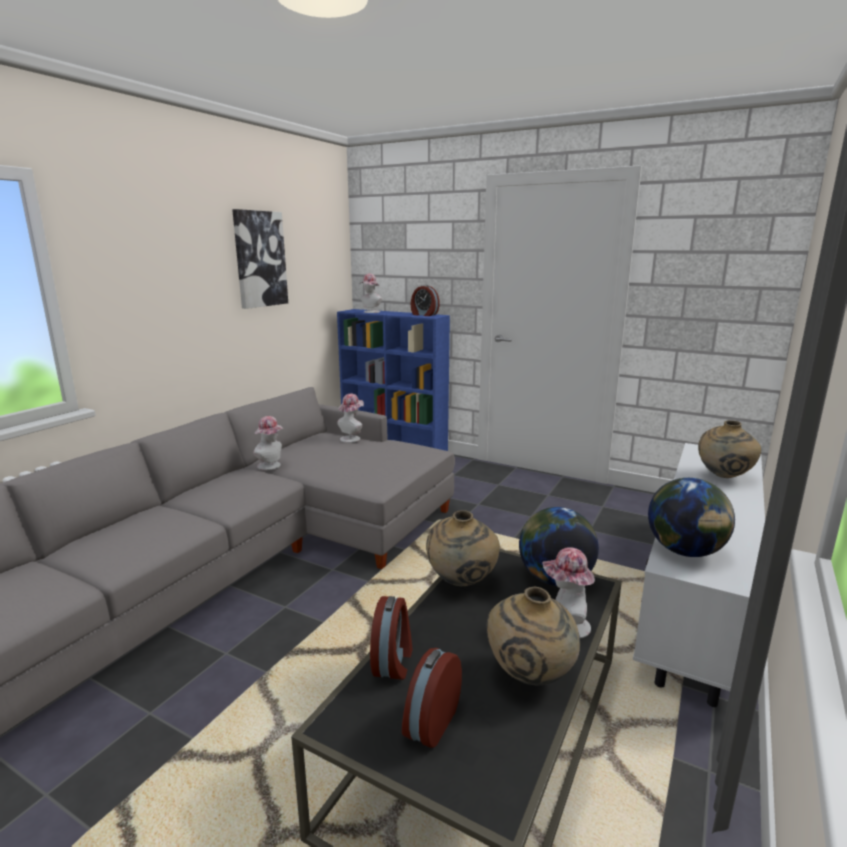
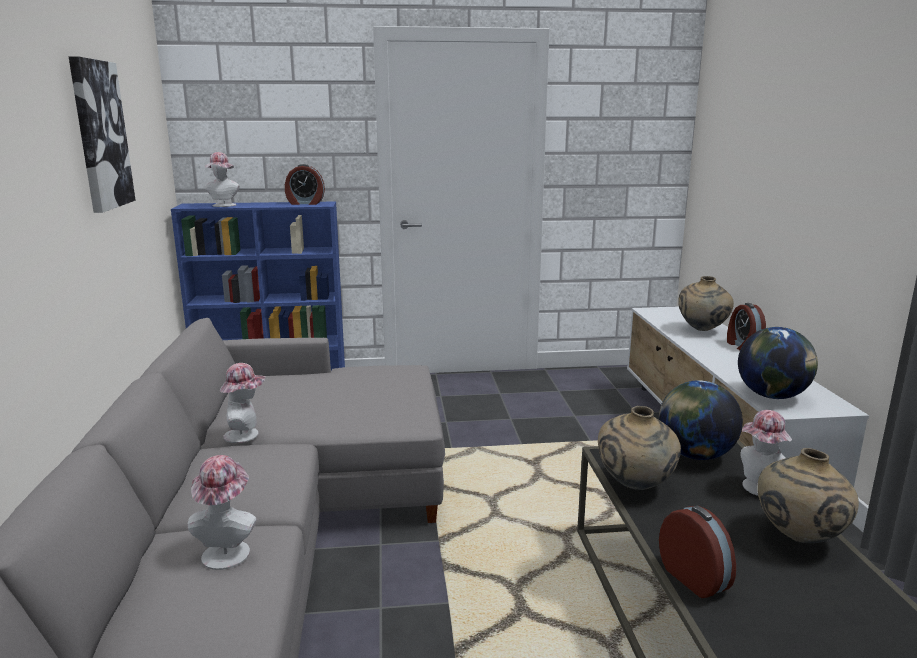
camera: 35 degrees left, 0 degrees up
hat [337,394,364,443] -> hat moved to [187,455,257,570]
alarm clock [402,648,462,748] -> alarm clock moved to [727,303,766,350]

